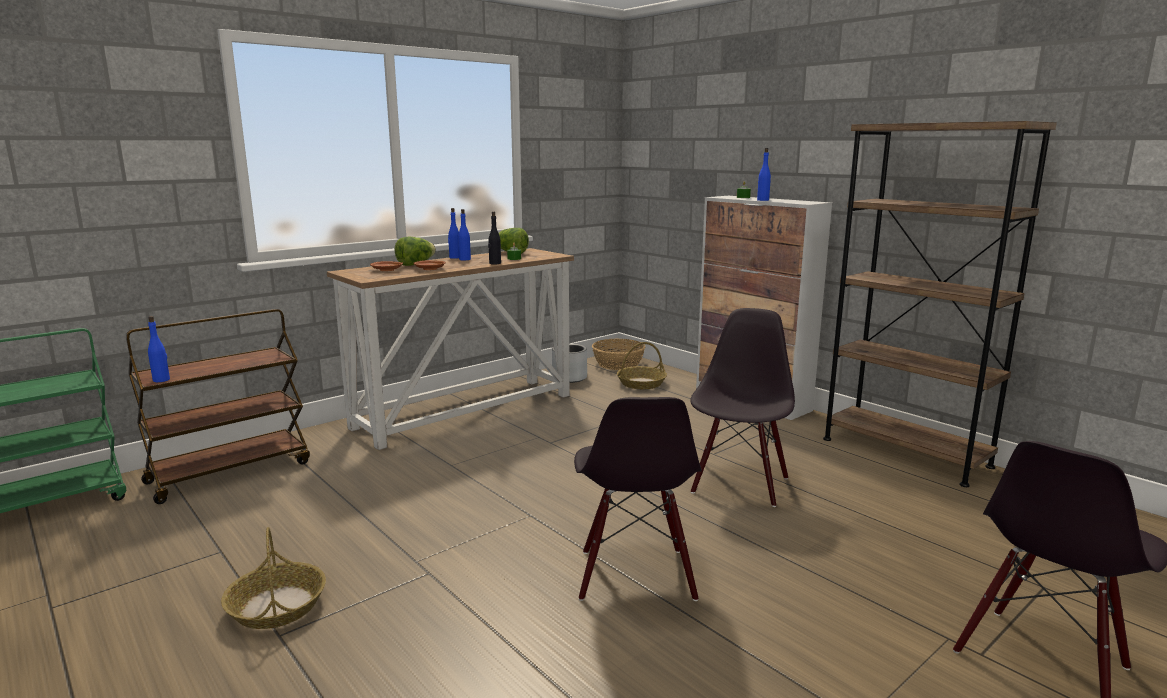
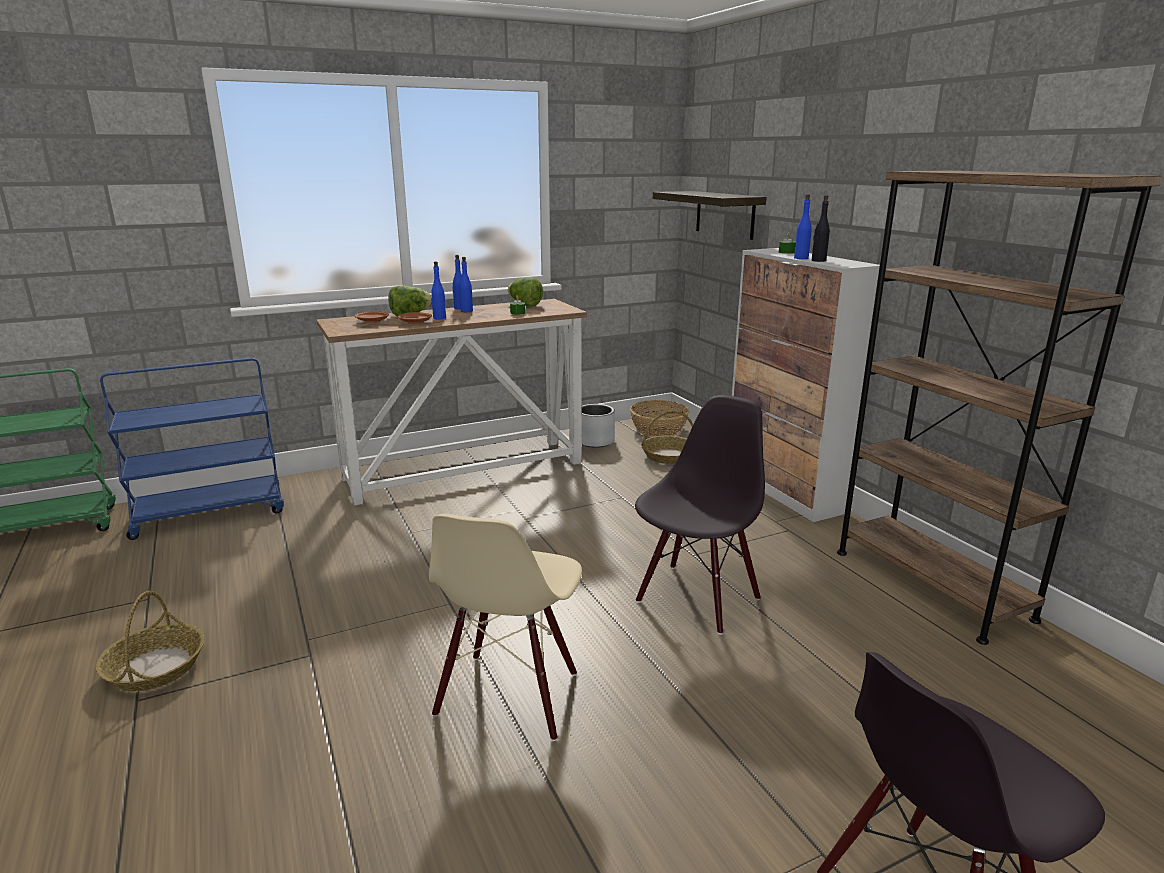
camera: 15 degrees right, 5 degrees up
brown cart [126,309,310,504] -> blue cart [100,358,284,540]
blue bottle [148,316,170,382] -> blue bottle moved to [431,262,446,319]
black bottle [488,211,501,264] -> black bottle moved to [812,195,830,262]
black chair [574,397,702,601] -> beige chair [429,514,582,741]
none -> shelf [653,191,767,240]

